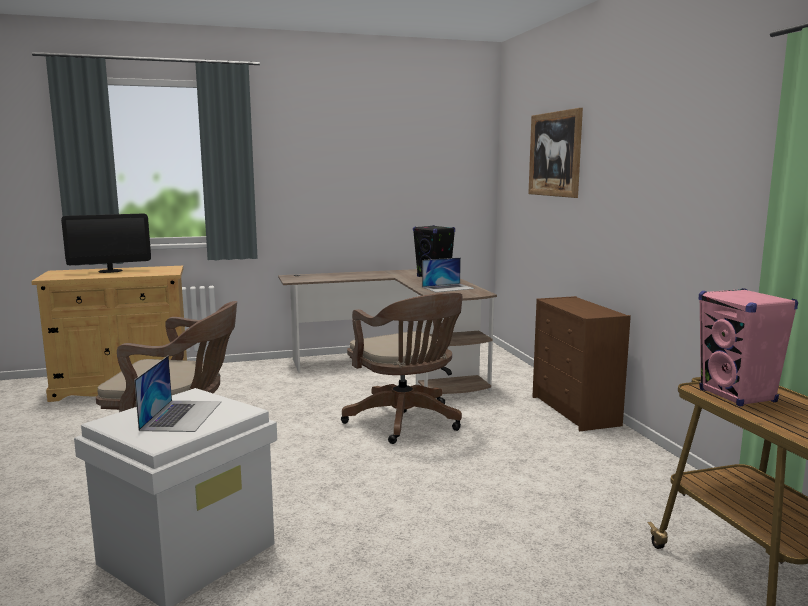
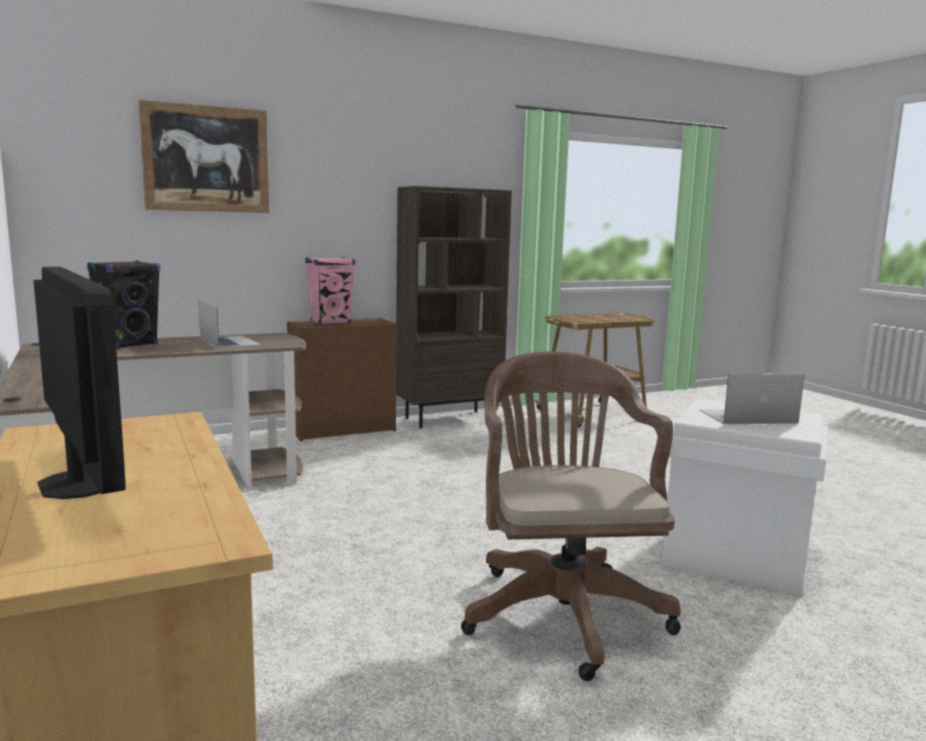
camera: 100 degrees left, 0 degrees up
brown office chair [341,292,463,444] -> none
pink speaker [698,288,798,407] -> pink speaker moved to [305,257,355,325]
none -> brown bookcase [396,186,512,429]

